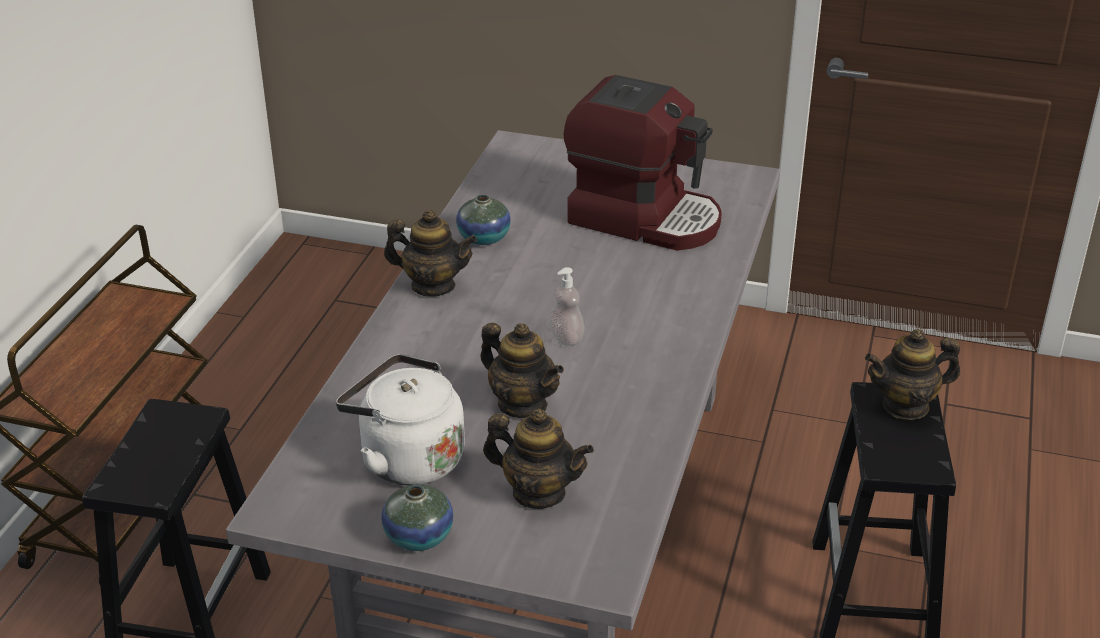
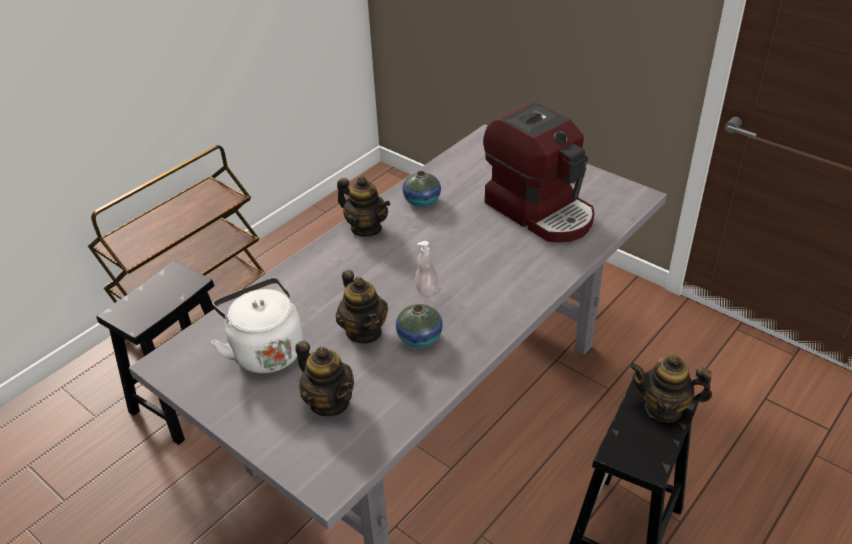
camera: 25 degrees right, 5 degrees up
vase [381,484,453,551] -> vase moved to [396,304,443,348]

